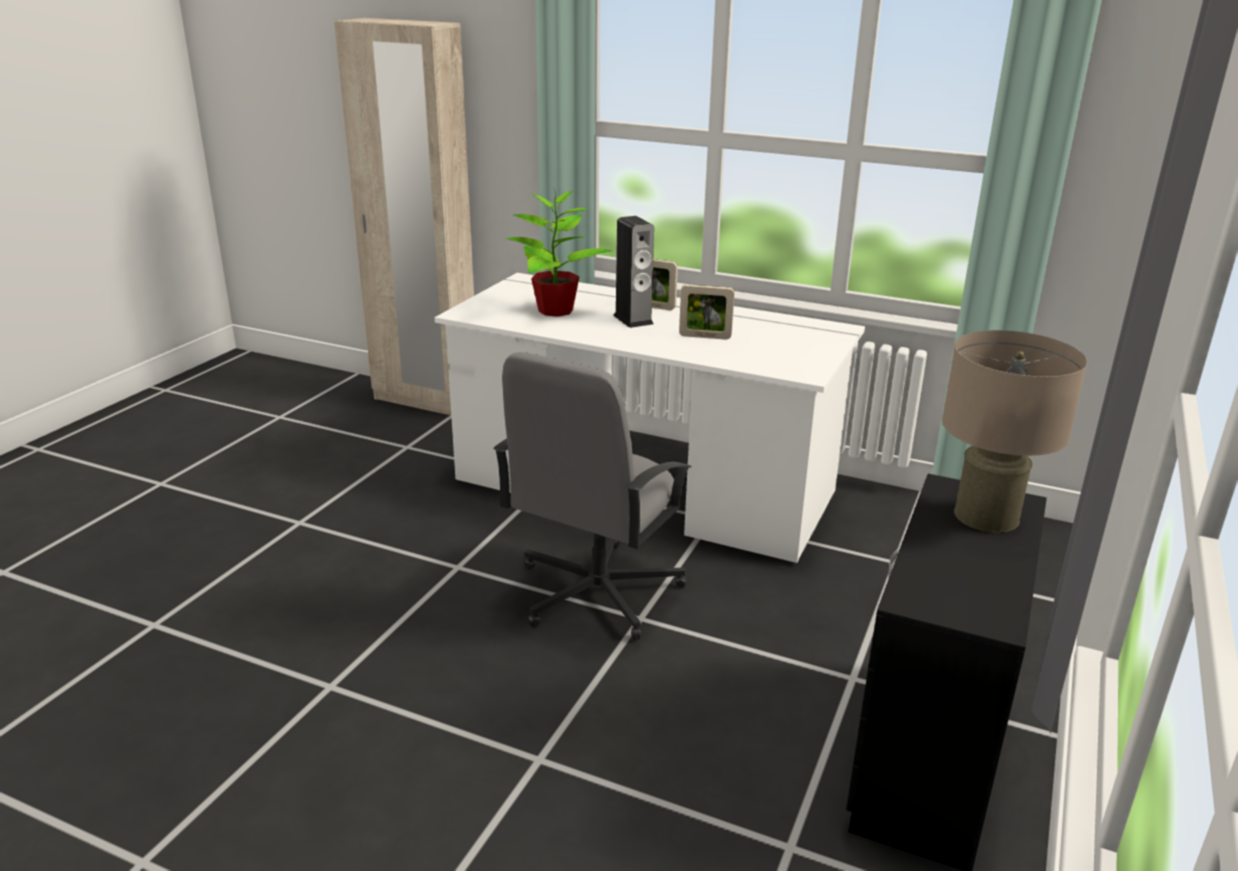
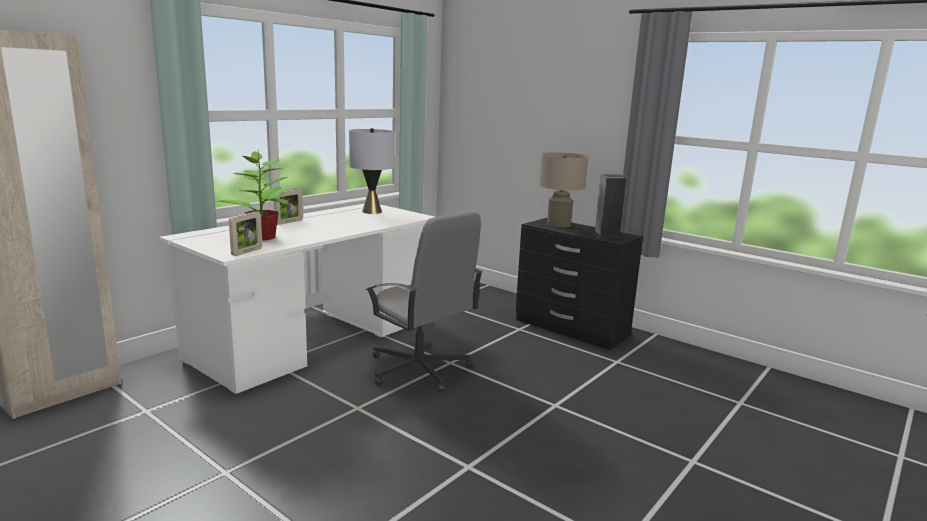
camera: 75 degrees left, 10 degrees down
speaker [613,216,654,328] -> speaker moved to [593,174,626,238]
picture frame [679,285,735,340] -> picture frame moved to [229,212,262,256]
none -> grey table lamp [349,128,395,214]

